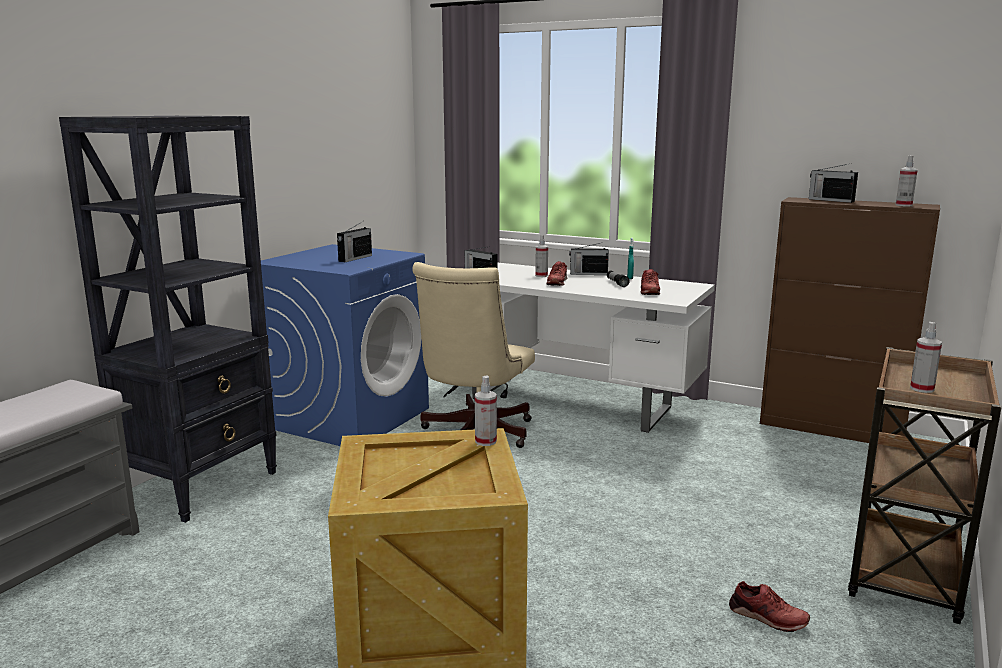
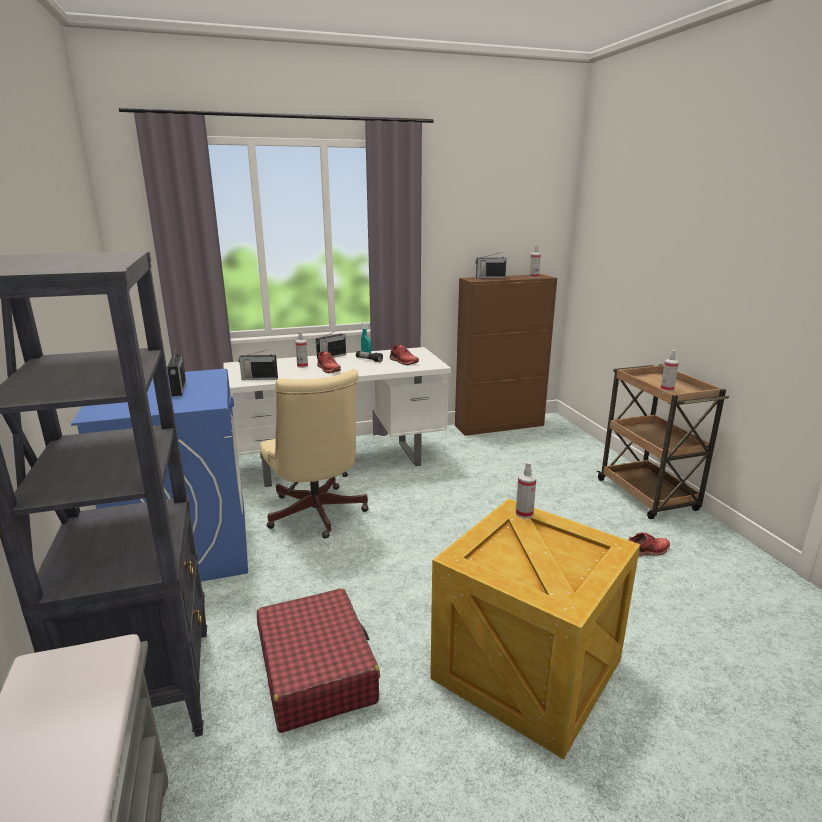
camera: 45 degrees left, 5 degrees up
none -> red suitcase [257,588,380,733]

